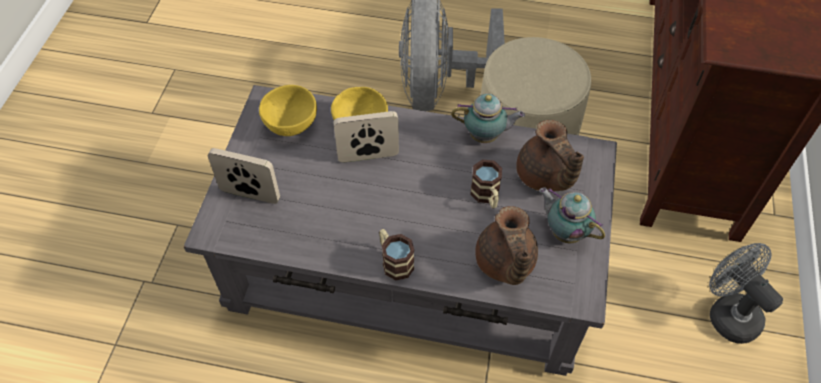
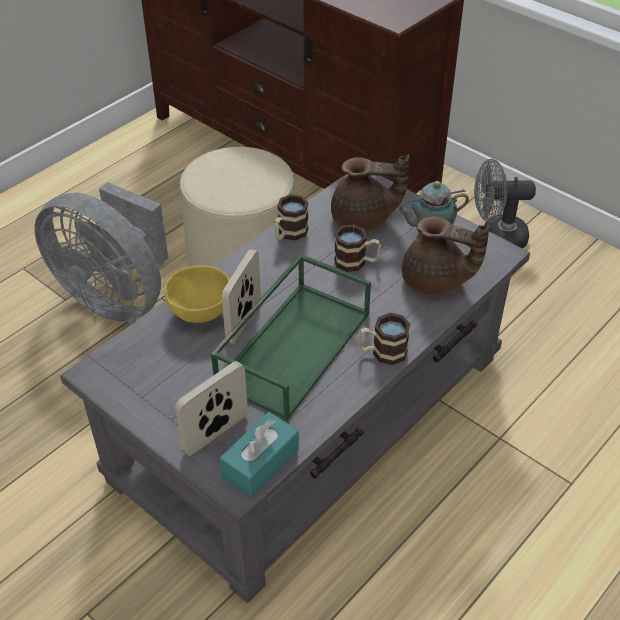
camera: 60 degrees left, 10 degrees down
yellow bowl [259,85,317,136] -> none
teapot [451,94,525,143] -> mug [274,194,308,241]
none -> green tray [211,254,371,420]
none -> turquoise tissue box [220,412,299,498]

